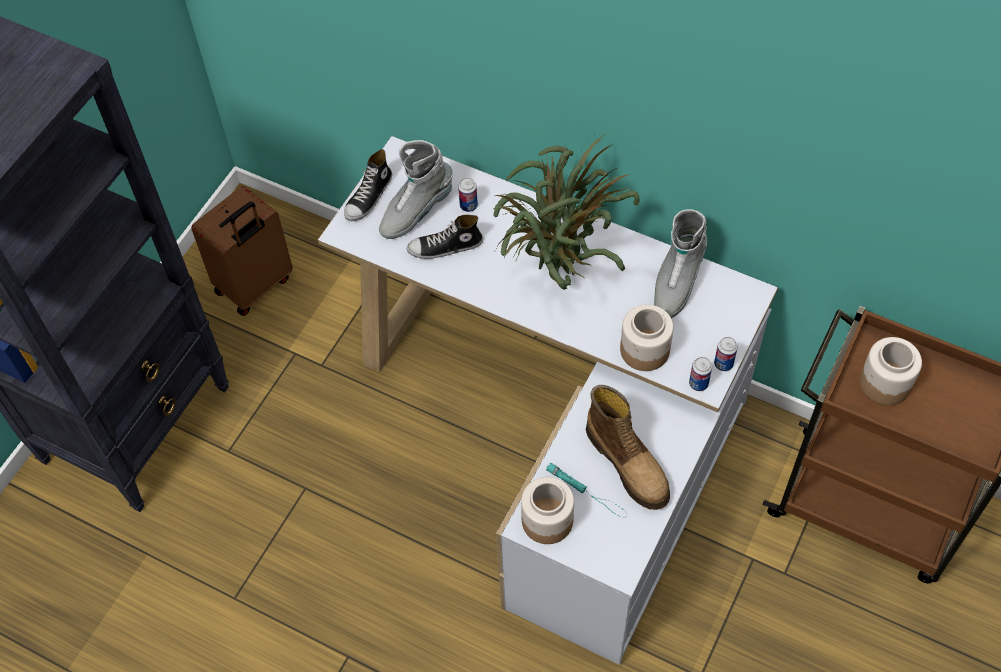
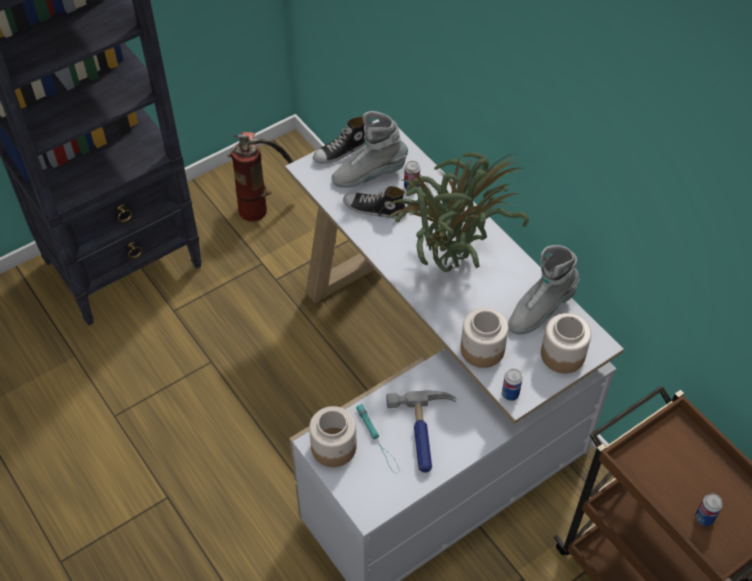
camera: 25 degrees right, 5 degrees down
brown suitcase [191,186,293,316] -> fire extinguisher [227,132,294,222]
boot [586,385,670,510] -> hammer [386,390,456,473]
can [714,337,738,371] -> can moved to [695,494,723,526]
jar [860,337,922,405] -> jar moved to [541,313,592,373]

